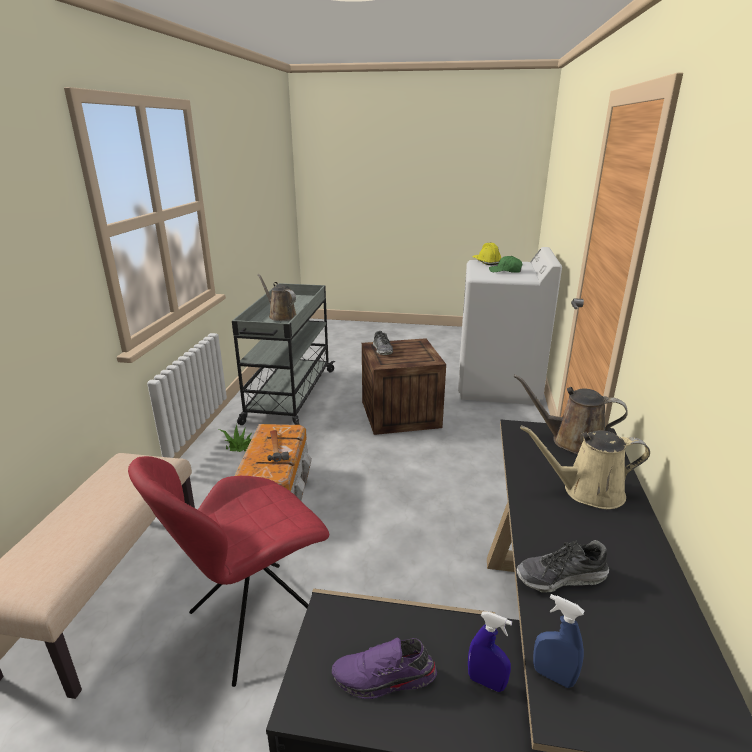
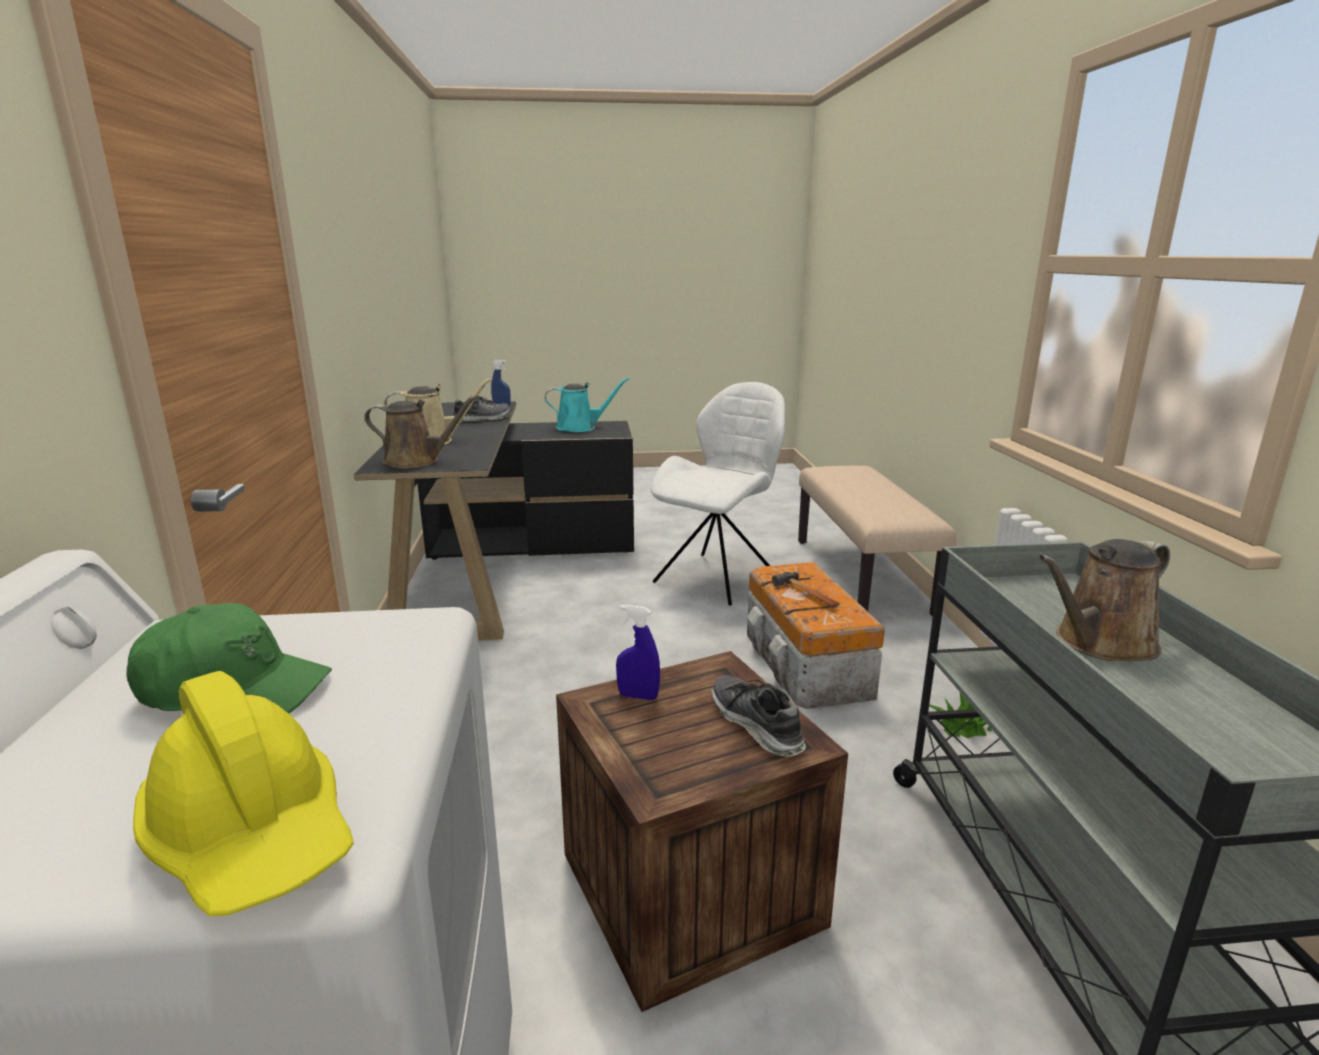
camera: 165 degrees right, 5 degrees down
red chair [128,456,329,687] -> white chair [651,382,785,606]
brown watering can [257,274,296,321] -> brown watering can turned 120 degrees clockwise [1038,539,1170,661]
purple shoe [332,638,437,699] -> turquoise watering can [545,377,629,432]
blue spray bottle [468,611,512,692] -> blue spray bottle moved to [616,605,660,700]

